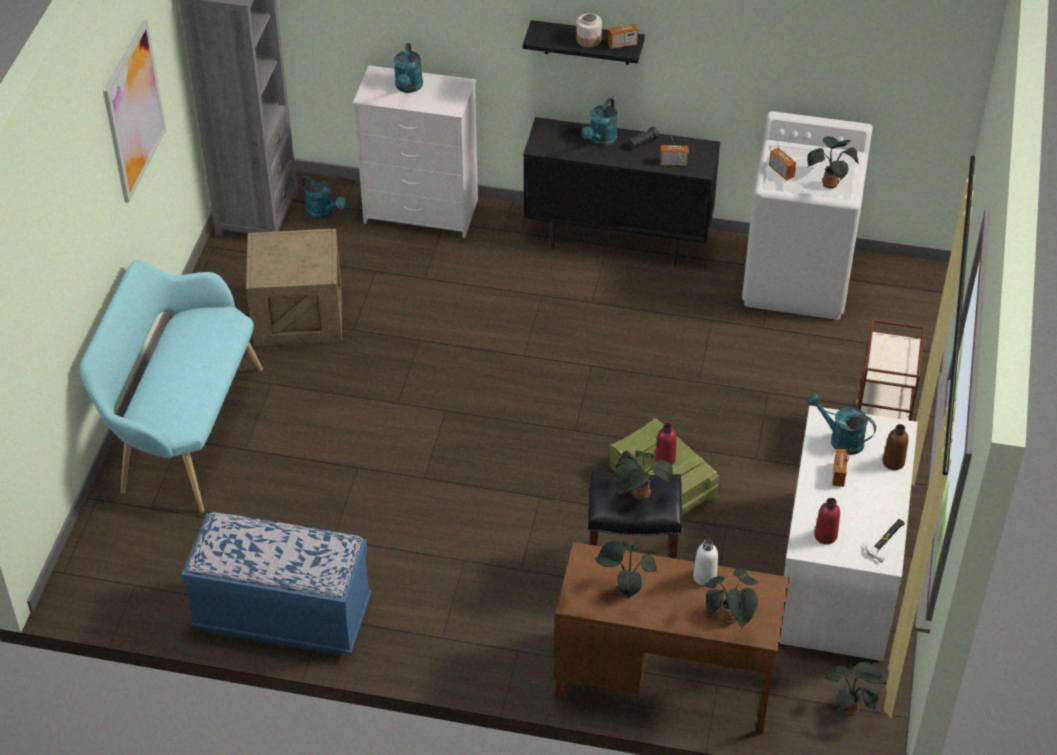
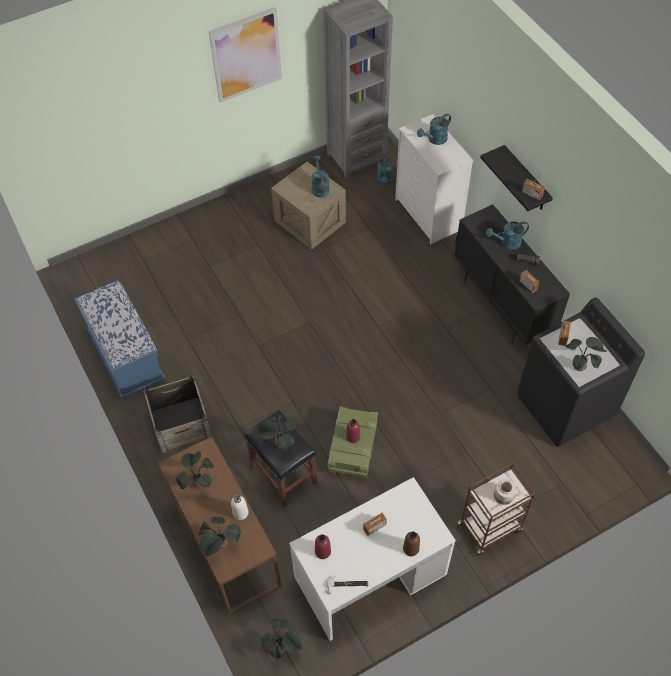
camera: 50 degrees right, 10 degrees up
turquoise bench [80,260,263,512] -> none
jar [576,13,602,48] -> jar moved to [494,479,516,505]
white washing machine [742,111,873,320] -> black washing machine [517,298,645,447]
turquoise watering can [807,394,876,455] -> turquoise watering can moved to [312,156,329,197]
none -> crate [143,375,212,454]

